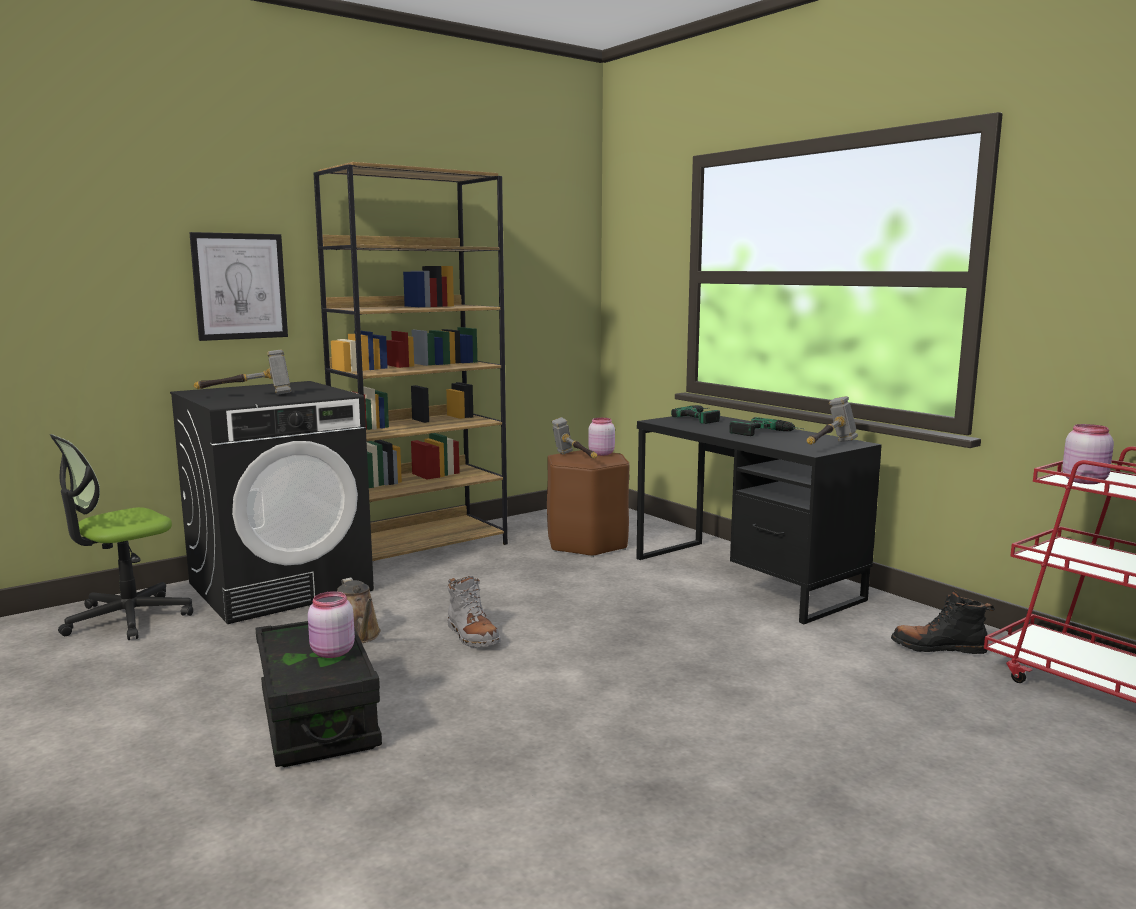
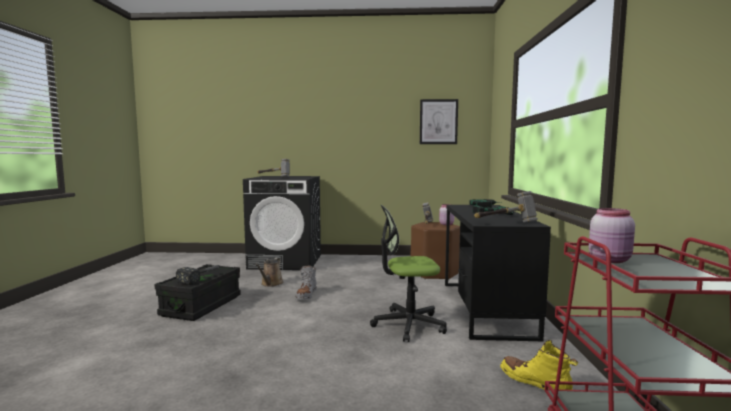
camera: 40 degrees right, 5 degrees down
office chair [50,434,193,640] -> office chair moved to [370,205,447,342]
picture [189,232,288,341] -> picture moved to [420,99,458,144]
pink jar [308,591,355,658] -> hammer [176,265,220,284]
brown bookcase [314,162,508,561] -> none
black boot [891,590,995,654] -> yellow boot [500,340,578,390]

